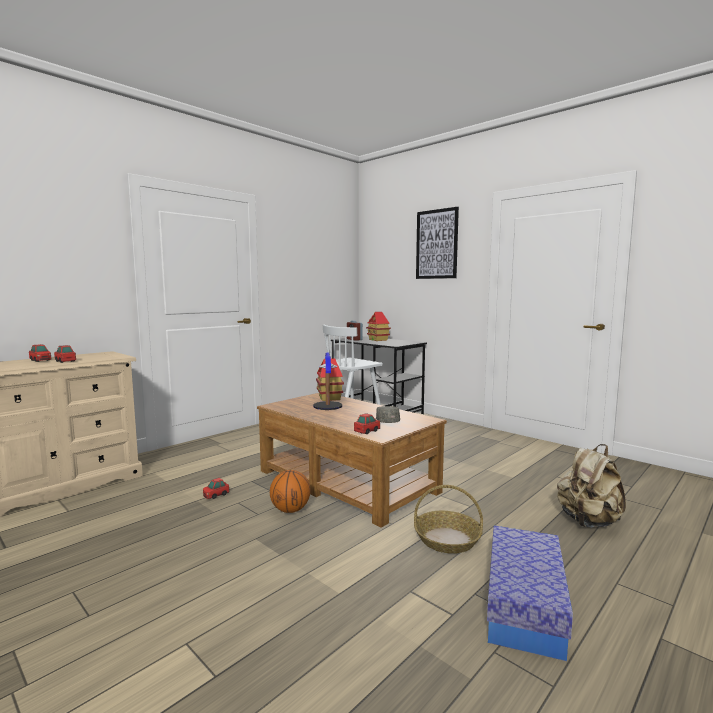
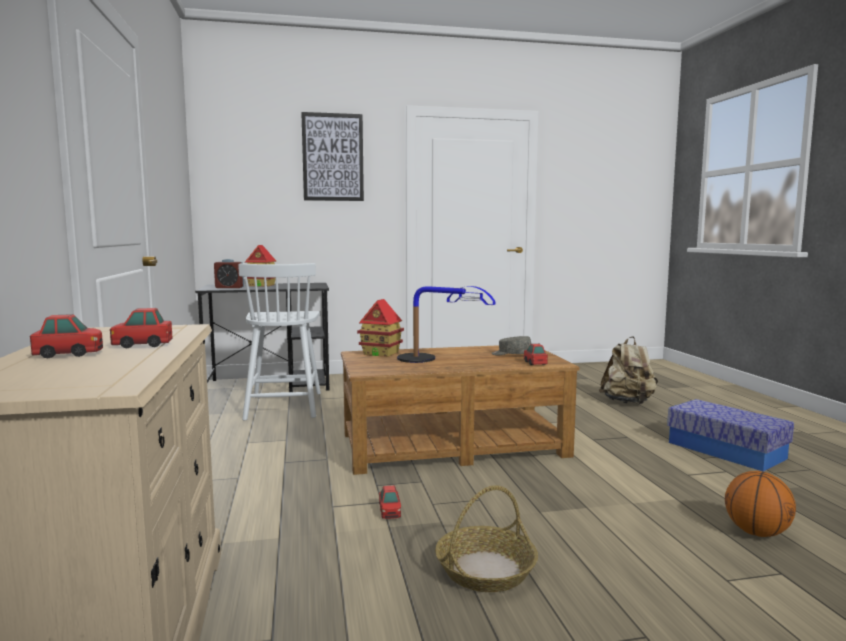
camera: 55 degrees left, 0 degrees up
basketball [270,470,311,513] -> basketball moved to [725,471,796,537]
basket [414,485,483,554] -> basket moved to [435,485,538,592]

